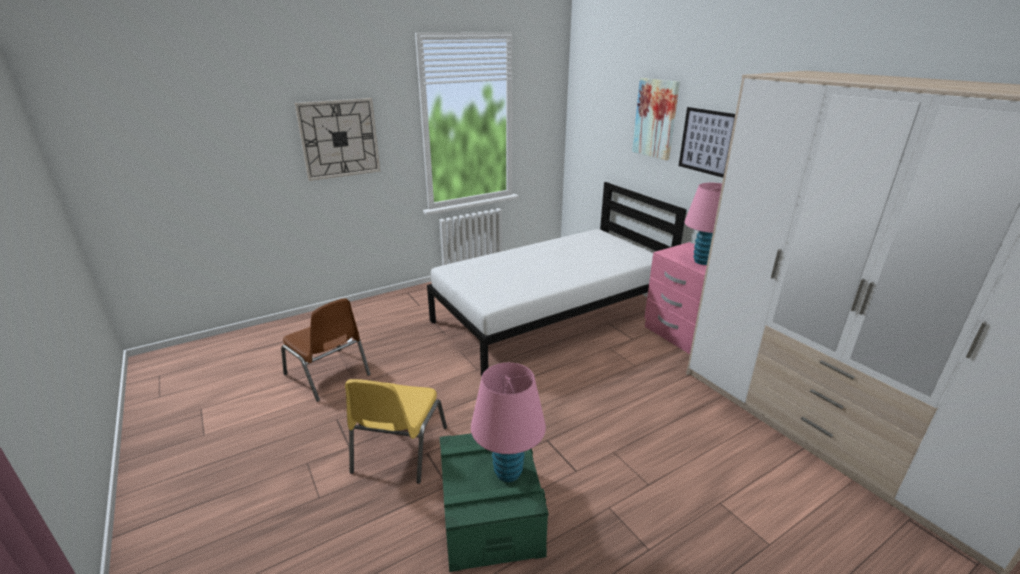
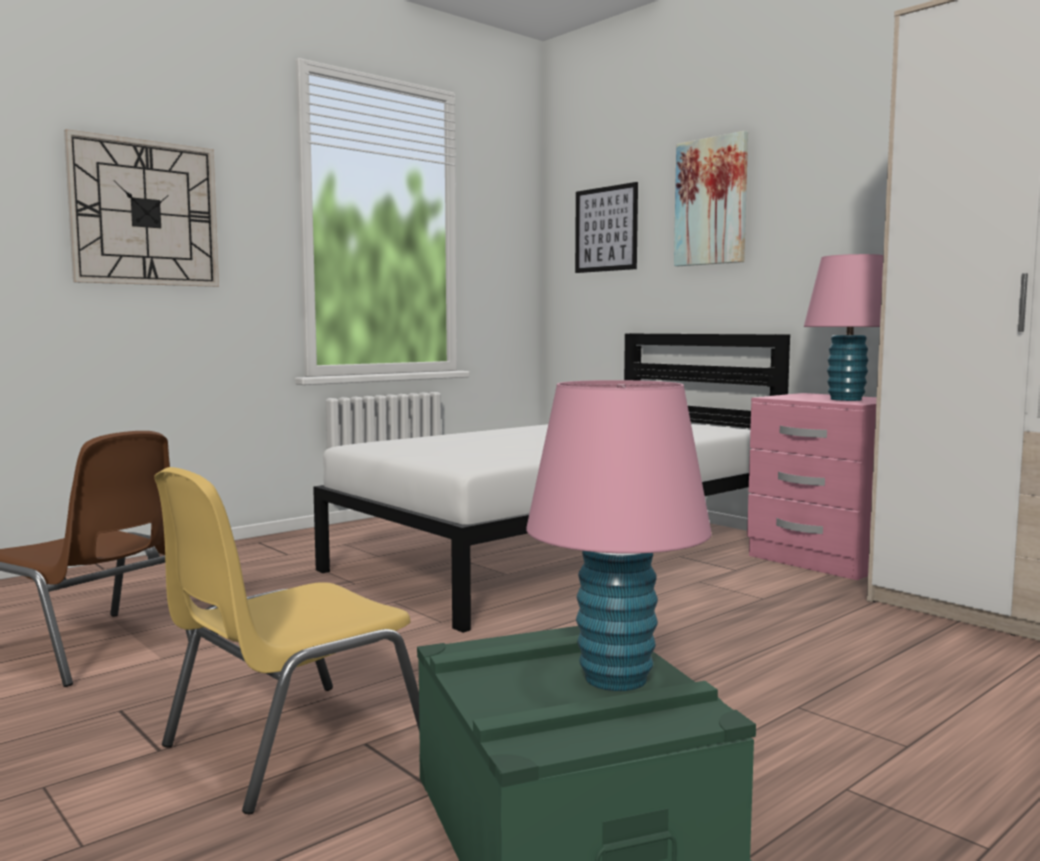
camera: 10 degrees left, 20 degrees down
yellow chair [345,379,447,484] -> yellow chair turned 45 degrees clockwise [154,467,420,814]
picture [679,107,735,178] -> picture moved to [575,182,638,273]

